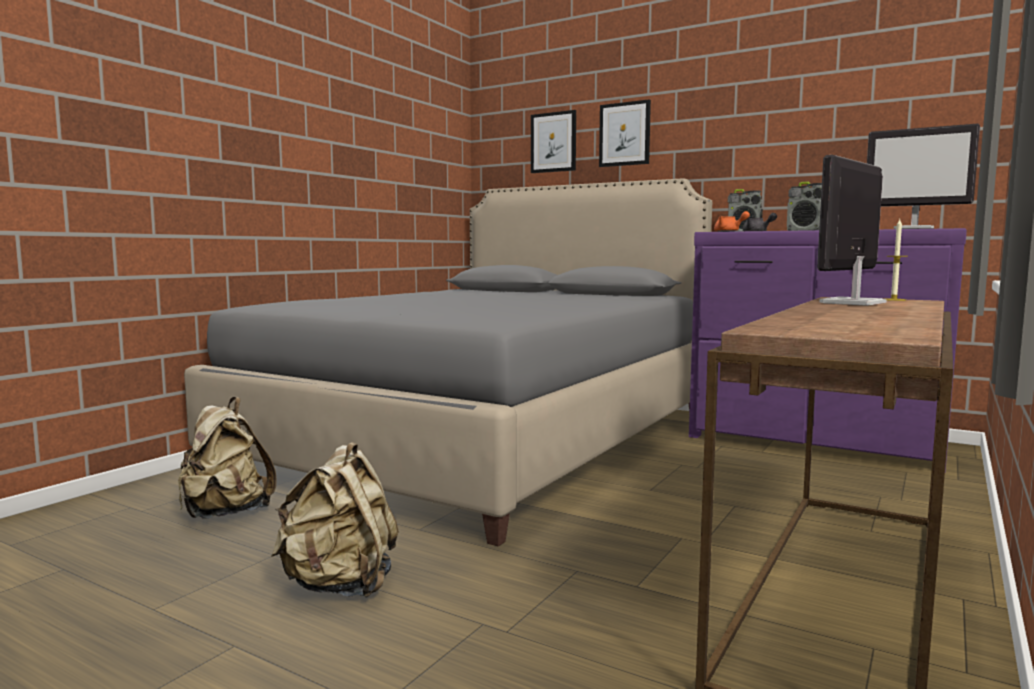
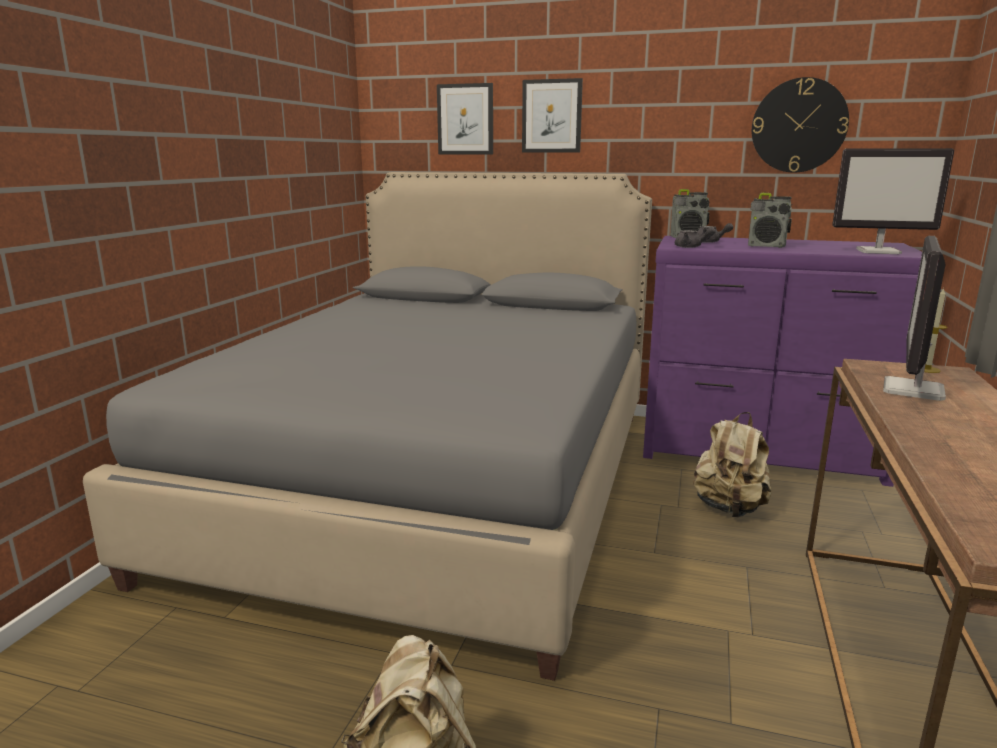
camera: 15 degrees left, 10 degrees up
beige backpack [178,397,277,519] -> beige backpack moved to [693,412,772,518]
orange teapot [714,211,750,232] -> grey teapot [675,227,716,248]
none -> wall clock [752,77,849,173]

